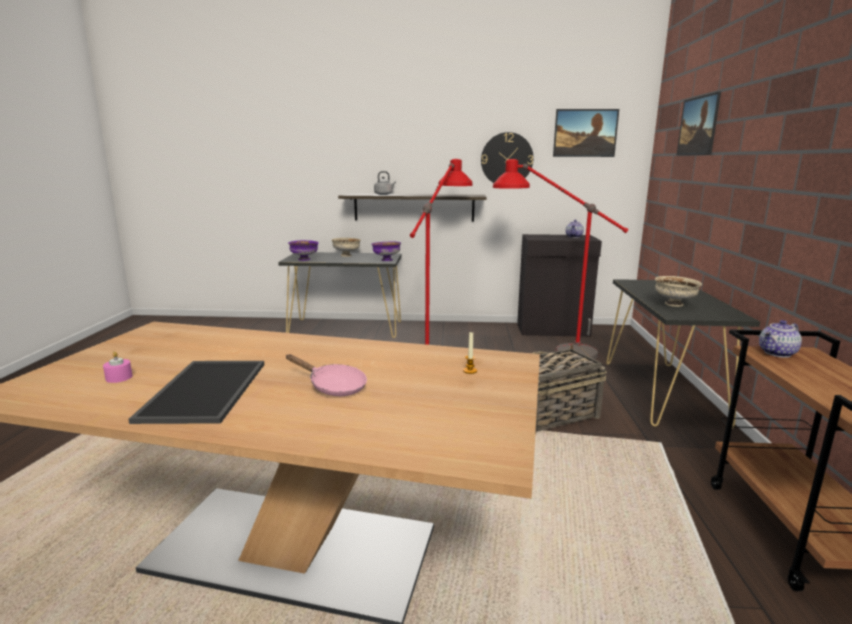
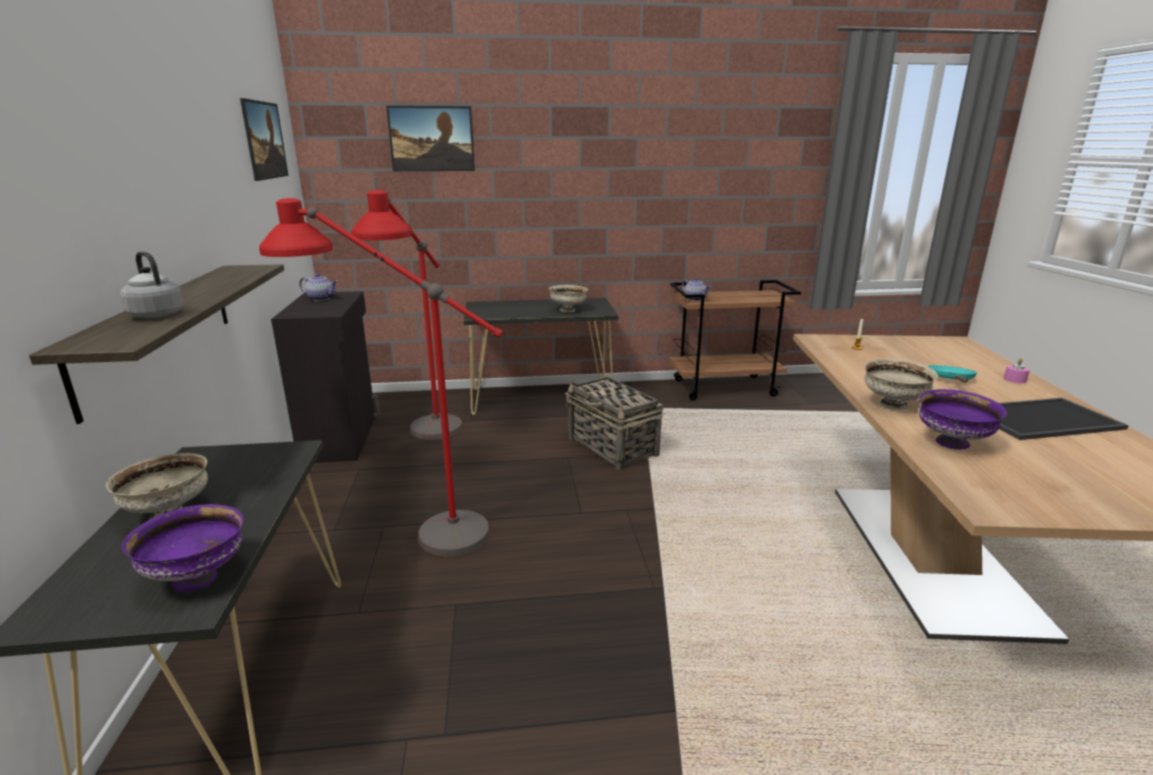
camera: 100 degrees left, 5 degrees up
pink candle [103,351,133,383] -> pink candle moved to [1004,358,1030,383]
pink frying pan [286,354,367,396] -> turquoise frying pan [927,365,978,383]
purple bowl [371,242,401,261] -> purple bowl moved to [919,389,1007,450]
wall clock [481,132,534,183] -> none
none -> beige bowl [864,359,938,410]

